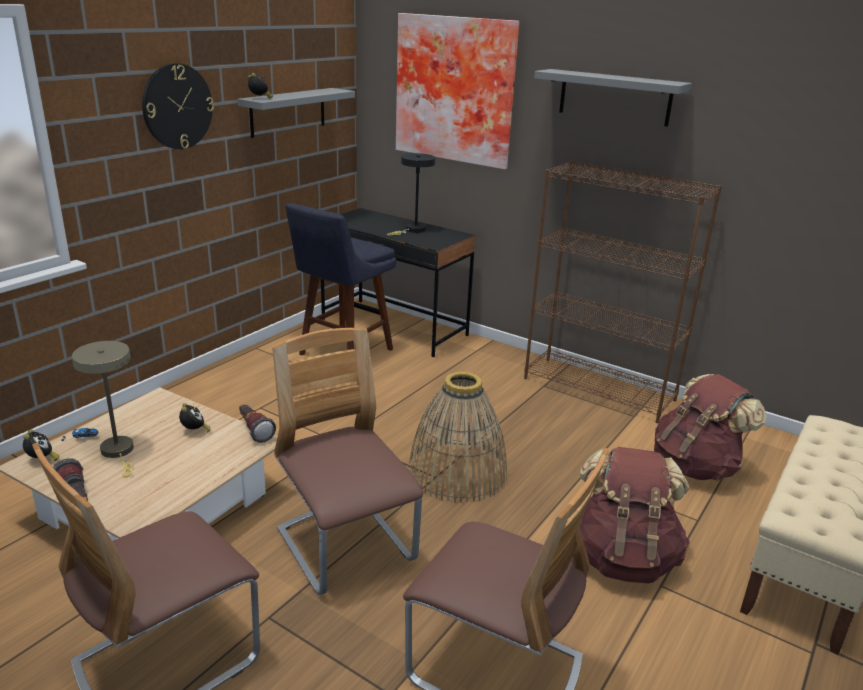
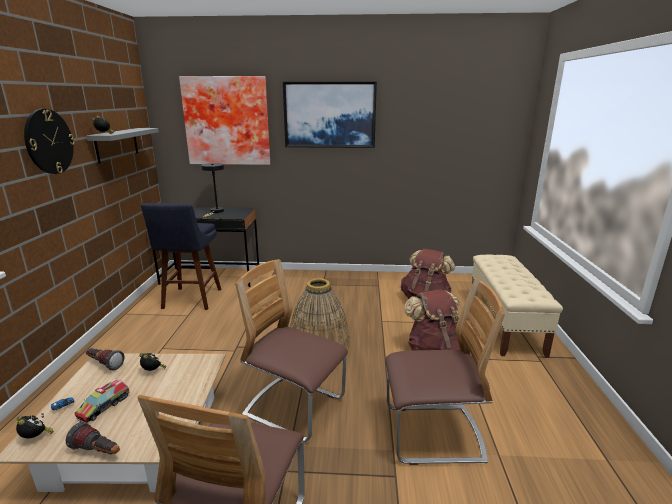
camera: 30 degrees left, 5 degrees down
beige table lamp [72,341,134,478] -> toy truck [74,379,129,423]
flashlight [239,404,276,443] -> flashlight moved to [85,348,125,370]
brown bookcase [524,161,722,423] -> none
grey shelf [534,69,692,127] -> picture [283,82,377,148]

